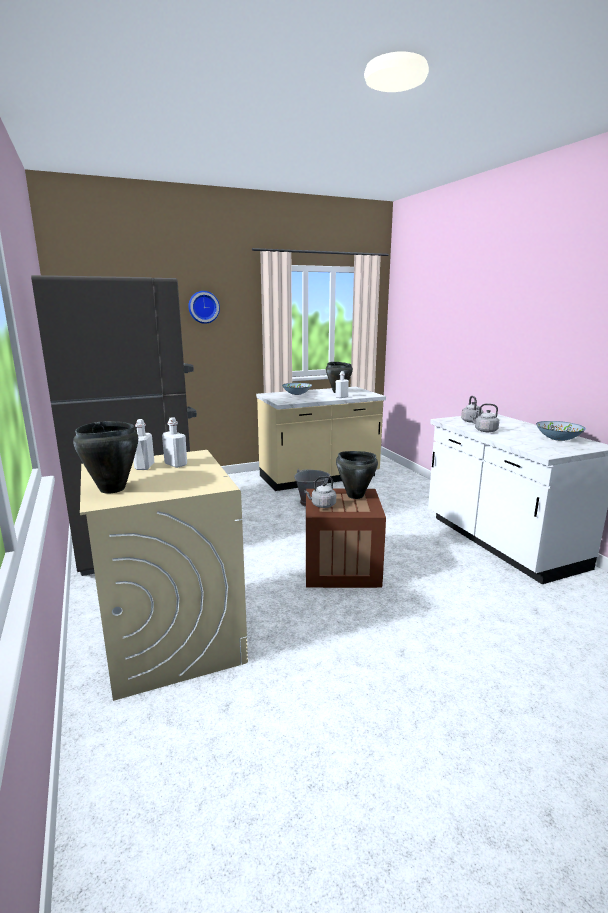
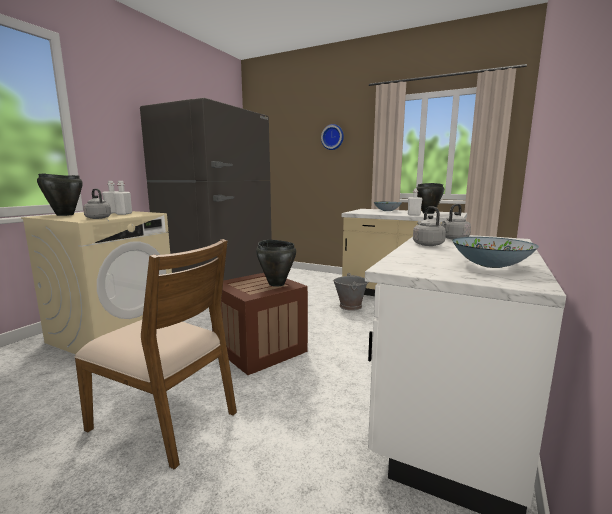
camera: 50 degrees right, 5 degrees down
grey kettle [304,476,336,508] -> grey kettle moved to [83,189,111,219]
none -> brown chair [74,239,237,470]

